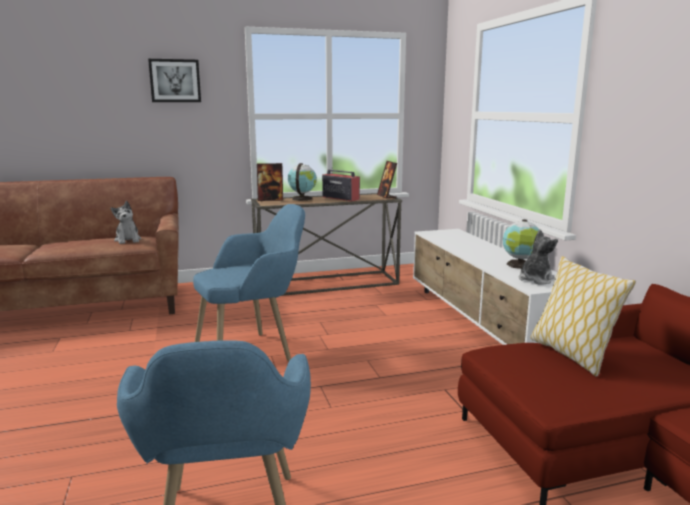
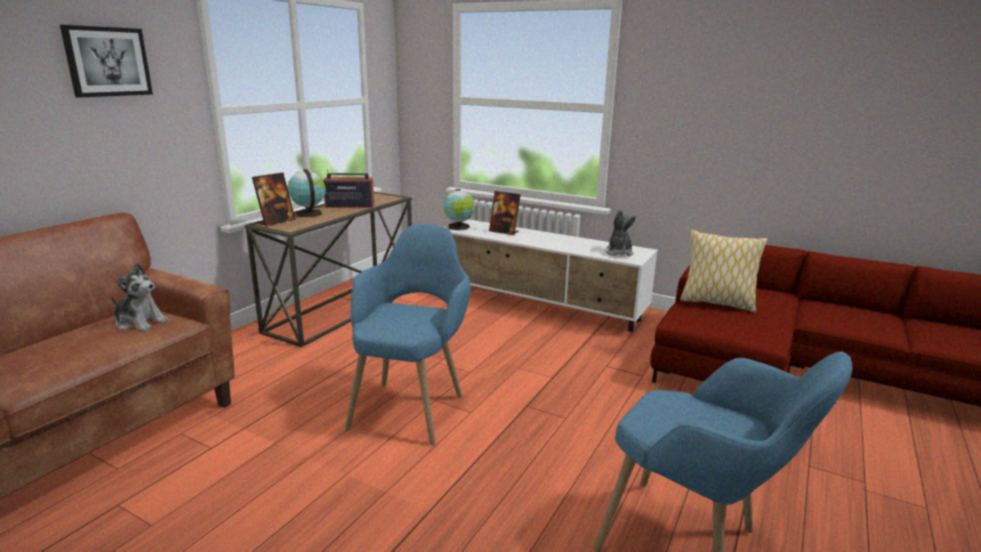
camera: 45 degrees left, 5 degrees up
picture frame [377,161,397,199] -> picture frame moved to [489,191,521,235]
globe [503,219,539,269] -> globe moved to [443,189,475,230]

